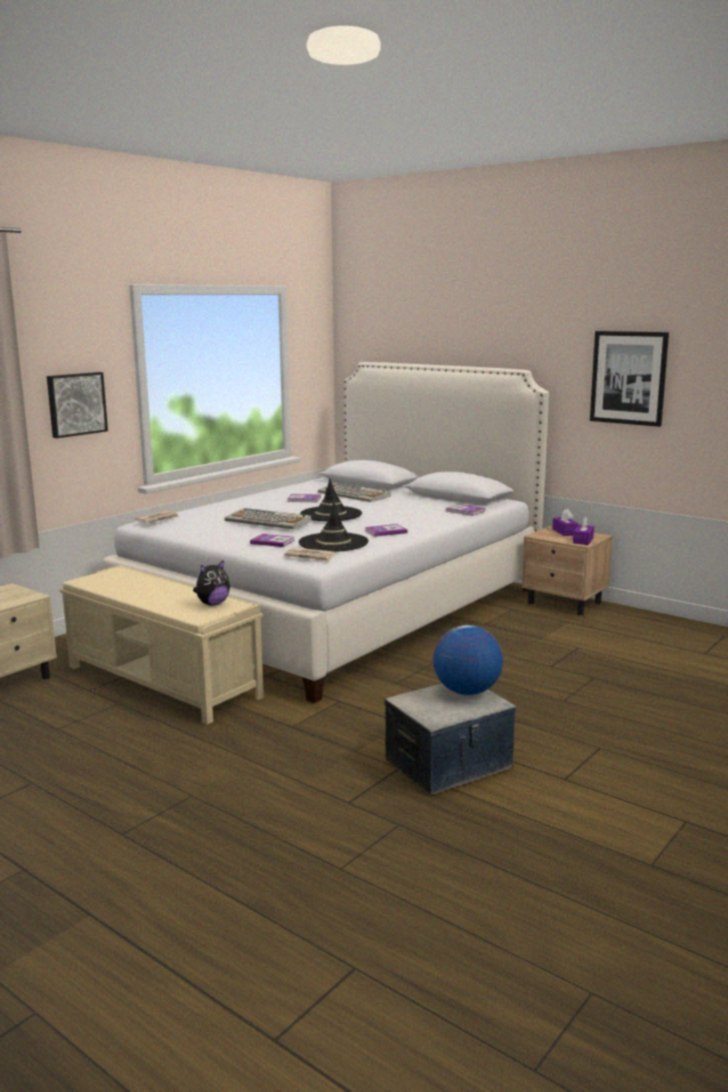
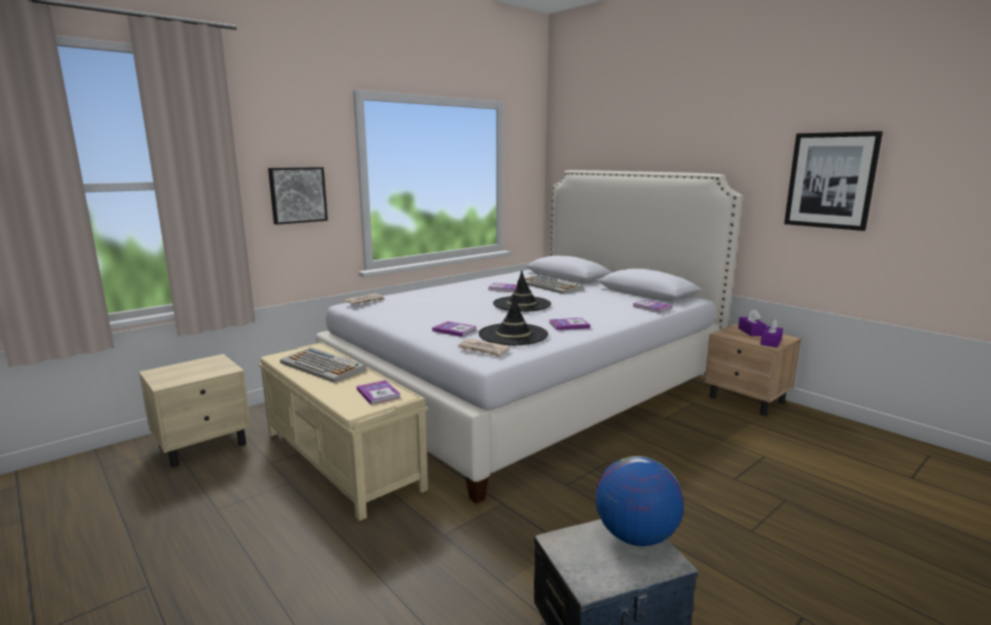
camera: 10 degrees right, 0 degrees up
plush toy [193,560,230,606] -> book [357,380,401,405]
keyboard [225,508,311,529] -> keyboard moved to [280,347,367,383]

